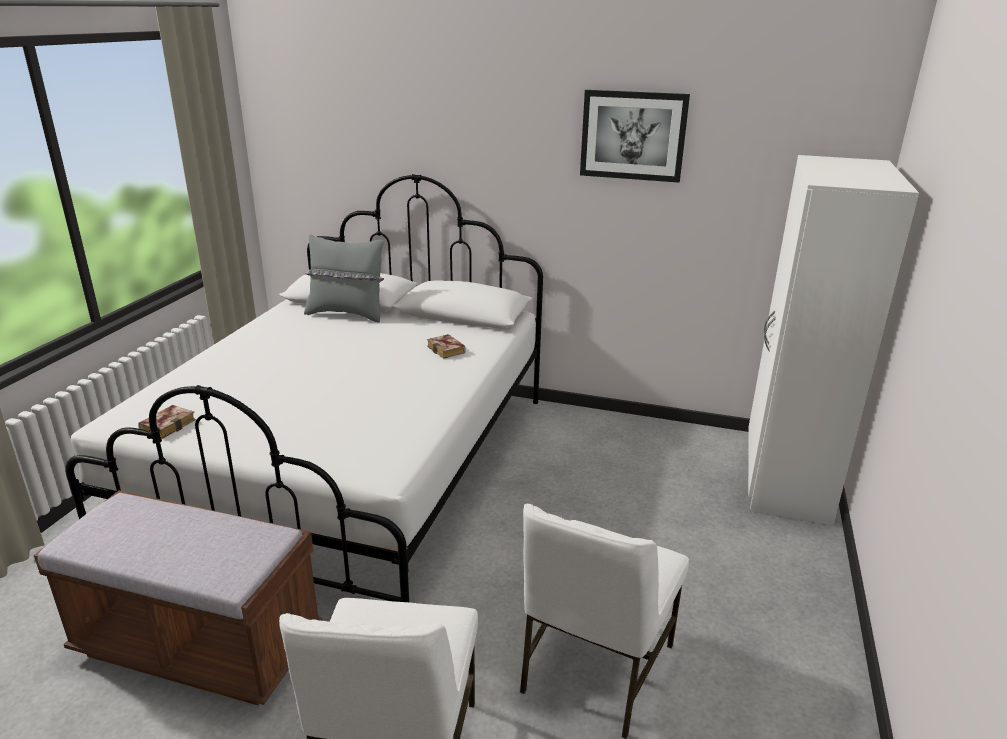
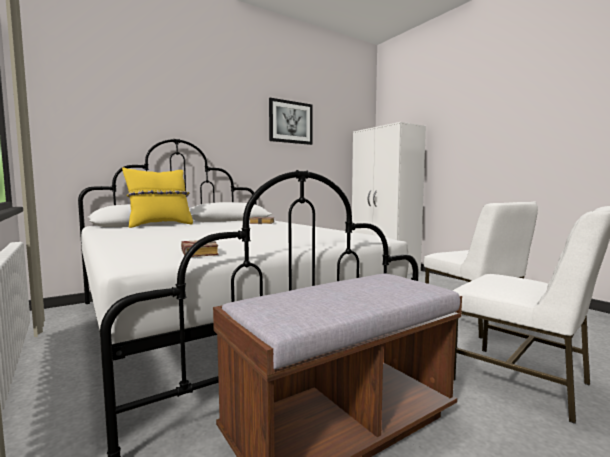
camera: 50 degrees left, 20 degrees down
grey pillow [304,234,384,322] -> yellow pillow [122,167,193,228]

